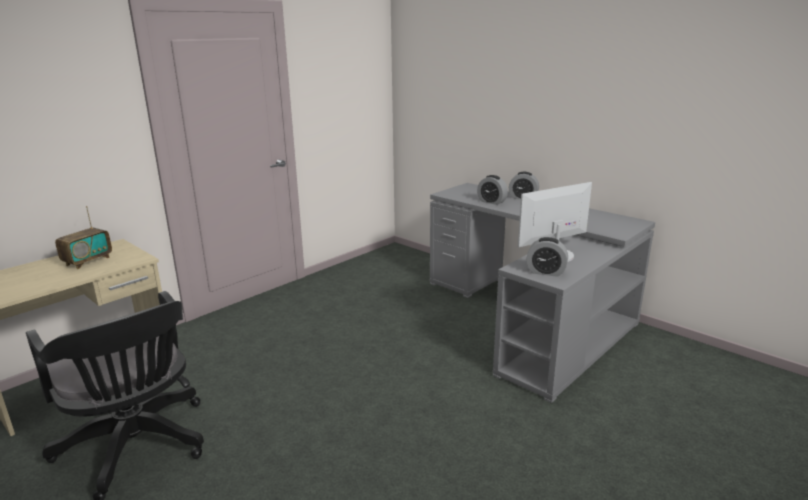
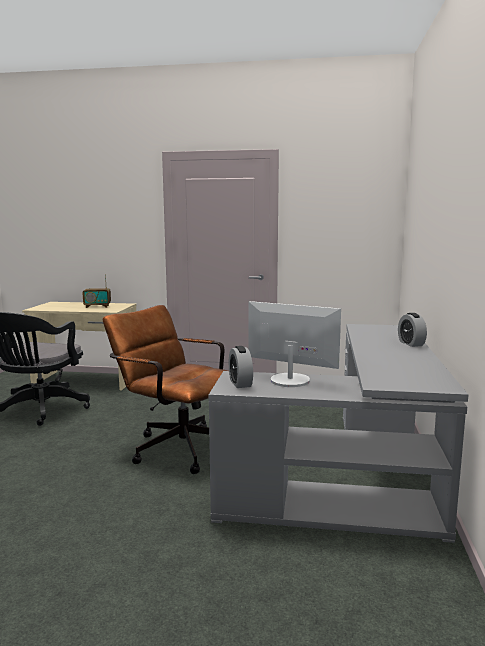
camera: 55 degrees right, 10 degrees down
alarm clock [477,175,508,205] -> none
none -> brown office chair [103,305,228,474]

